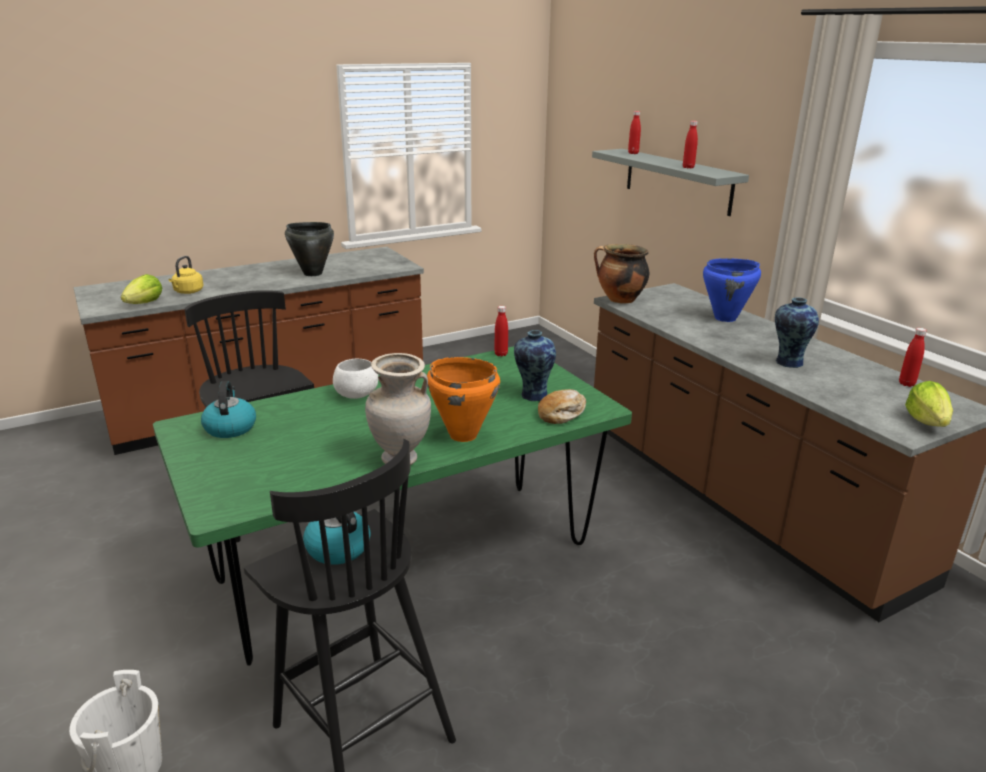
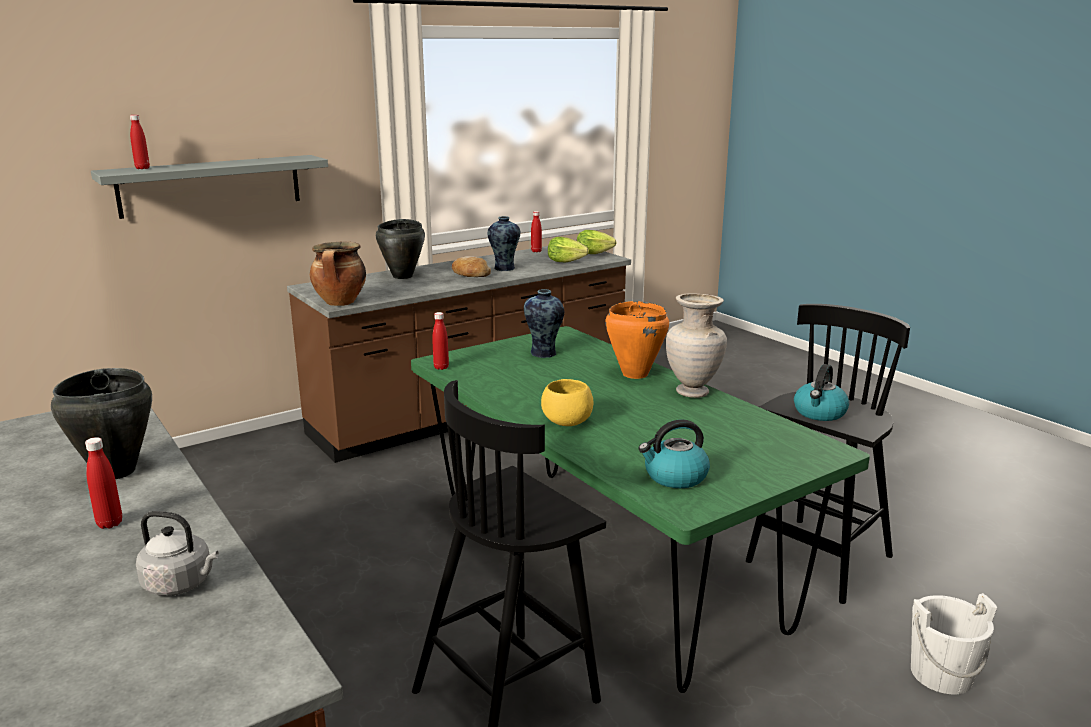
camera: 95 degrees left, 5 degrees down
lettuce [121,274,162,304] -> lettuce moved to [548,237,589,263]
yellow kettle [169,256,204,294] -> grey kettle [136,511,219,596]
white bowl [333,359,378,399] -> yellow bowl [541,379,593,426]
bread [538,389,586,424] -> bread moved to [452,256,491,277]
red bottle [683,121,698,168] -> red bottle moved to [85,437,122,529]
blue cooking pot [703,258,761,322] -> black cooking pot [376,219,425,279]

